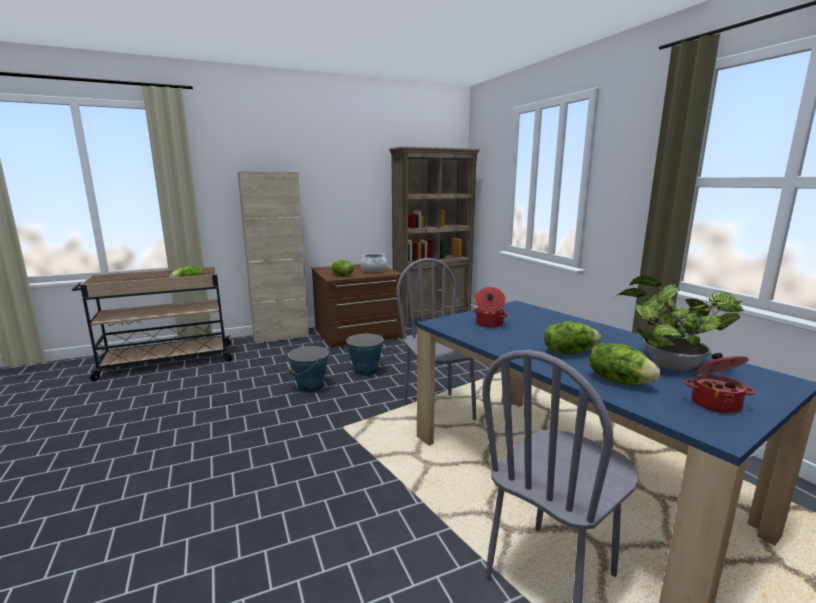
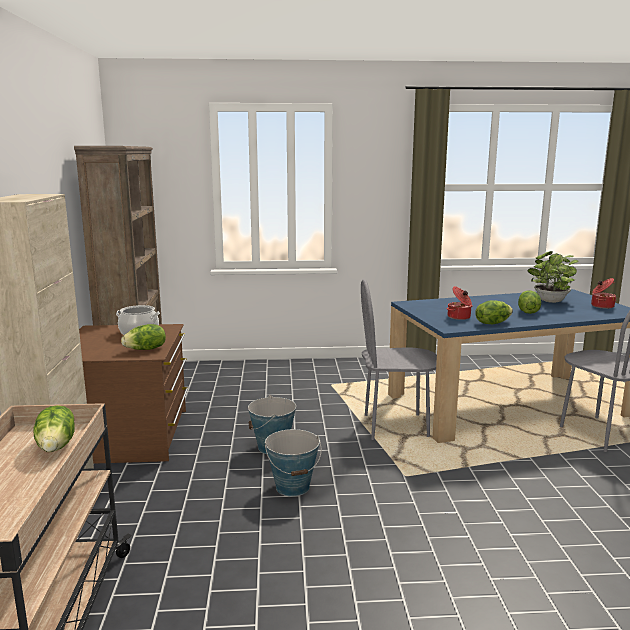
camera: 70 degrees left, 0 degrees up
lettuce [590,343,660,385] -> lettuce moved to [475,300,513,324]

